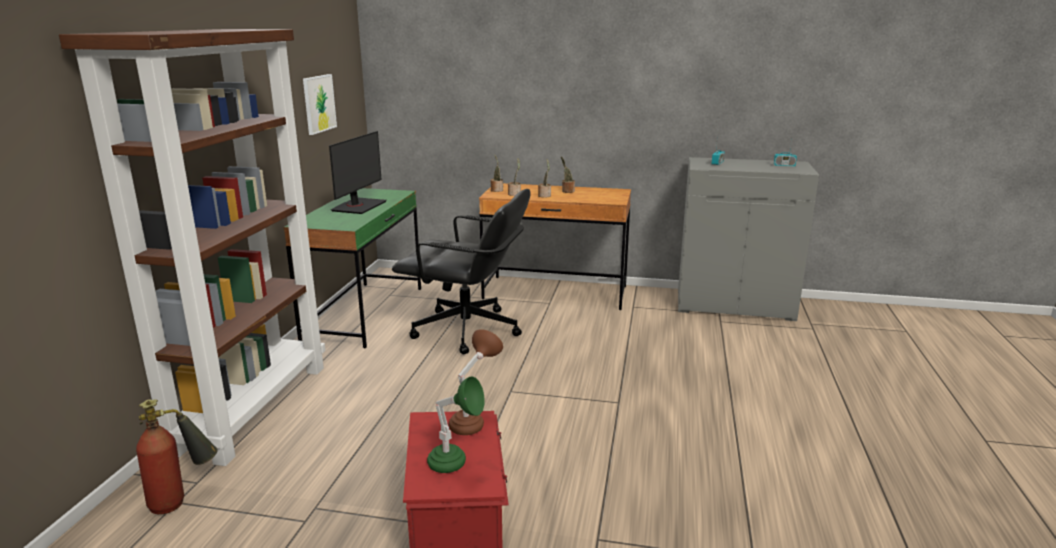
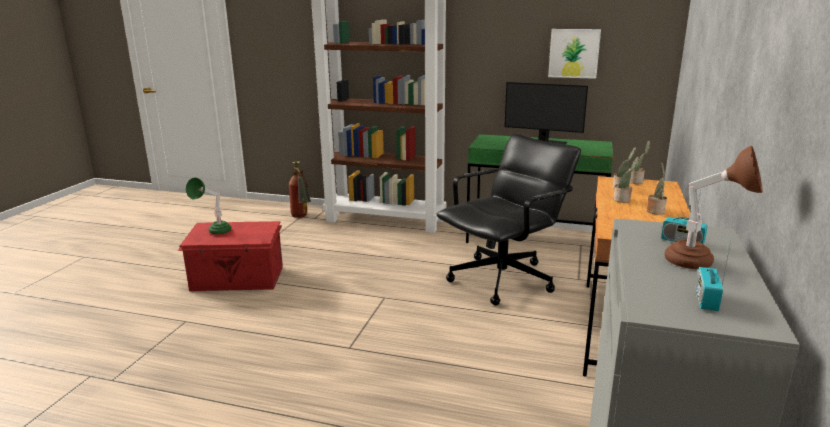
camera: 95 degrees right, 0 degrees up
black office chair [392,189,531,354] -> black office chair turned 150 degrees counterclockwise [436,133,581,305]
brown table lamp [449,329,503,435] -> brown table lamp moved to [665,146,763,269]

